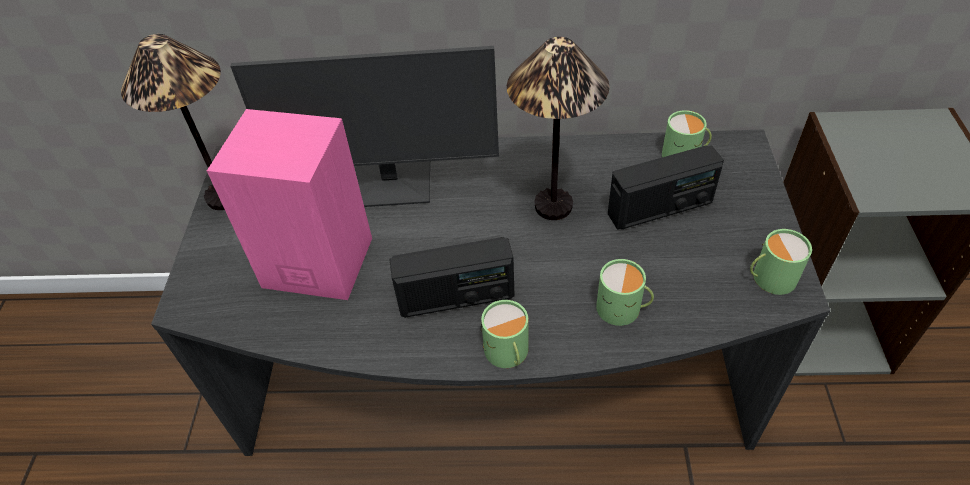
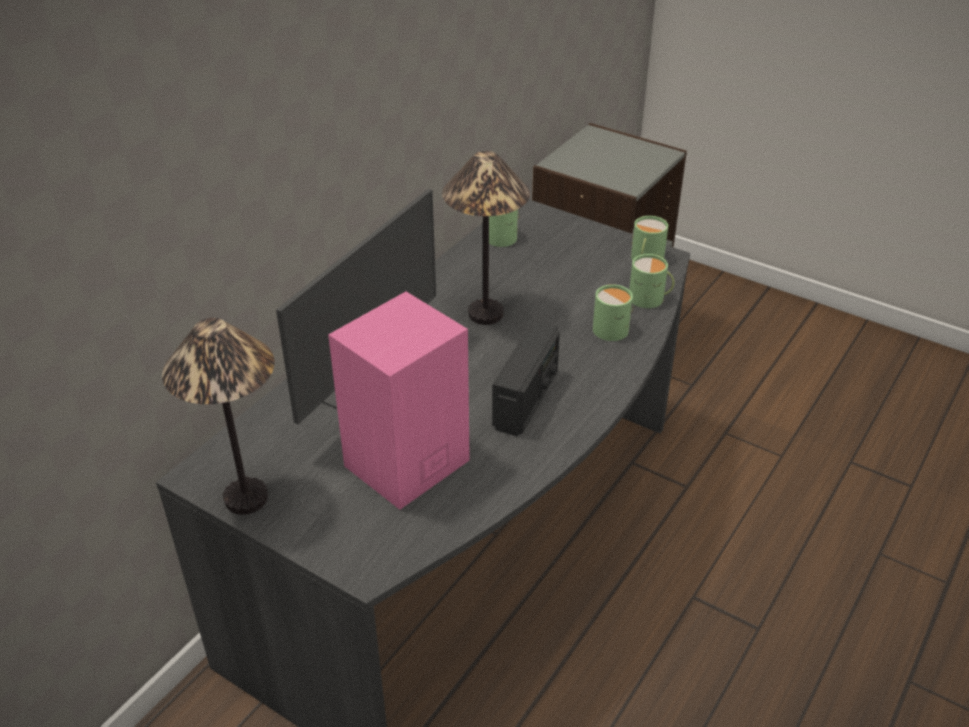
camera: 60 degrees left, 10 degrees down
green mug [481,300,528,368] -> green mug moved to [629,254,675,308]
radio [608,145,724,229] -> none

